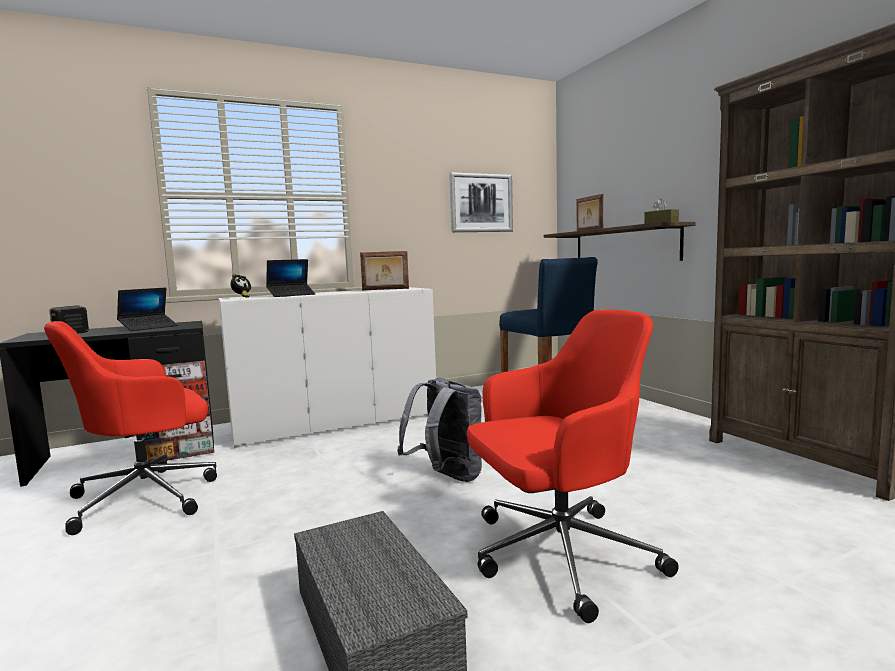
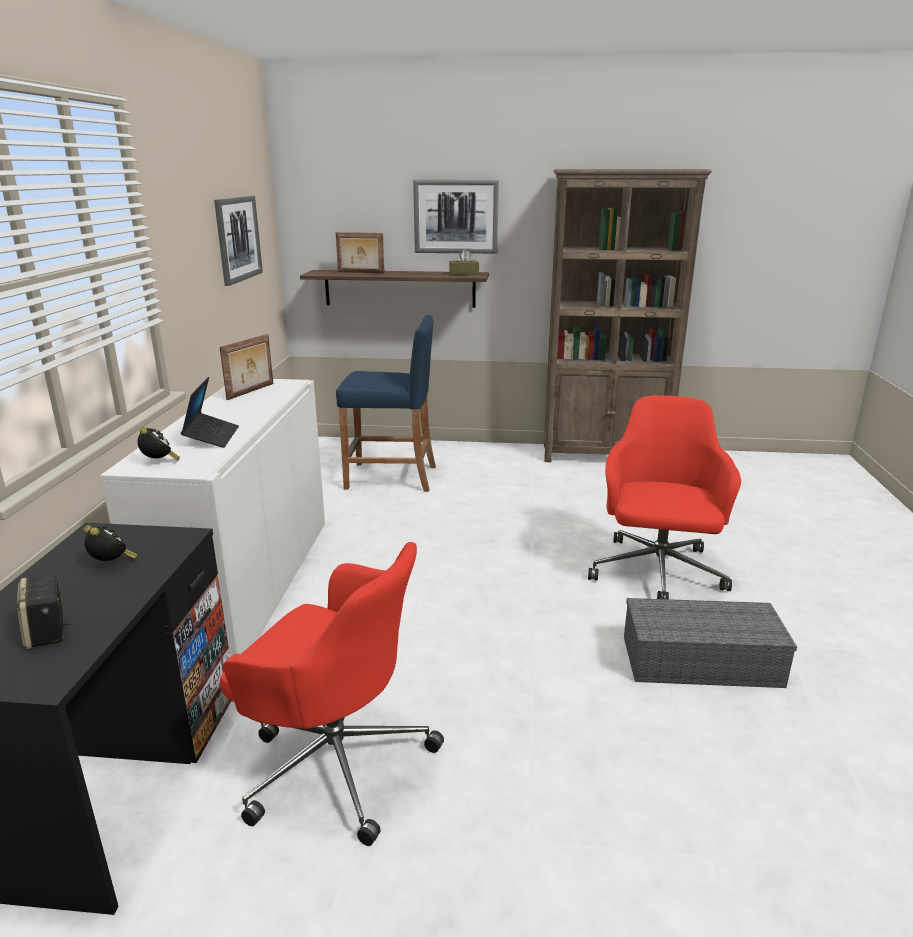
camera: 60 degrees left, 15 degrees up
red office chair [44,321,217,535] -> red office chair turned 60 degrees counterclockwise [220,542,444,846]
laptop [117,288,178,331] -> alarm clock [83,525,138,561]
grey backpack [397,378,482,482] -> none
none -> picture [413,180,499,254]

